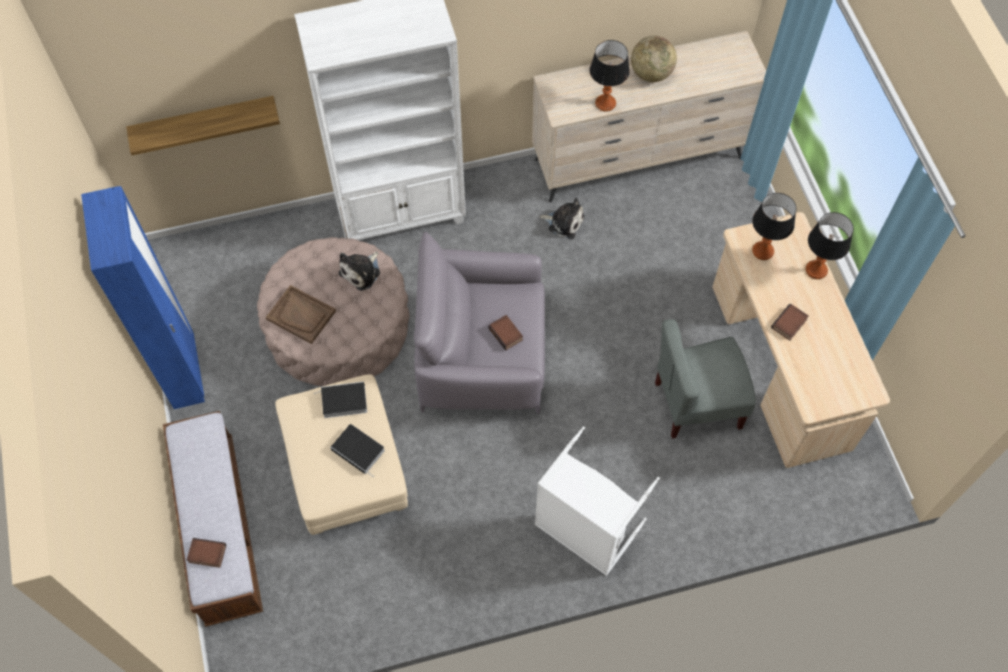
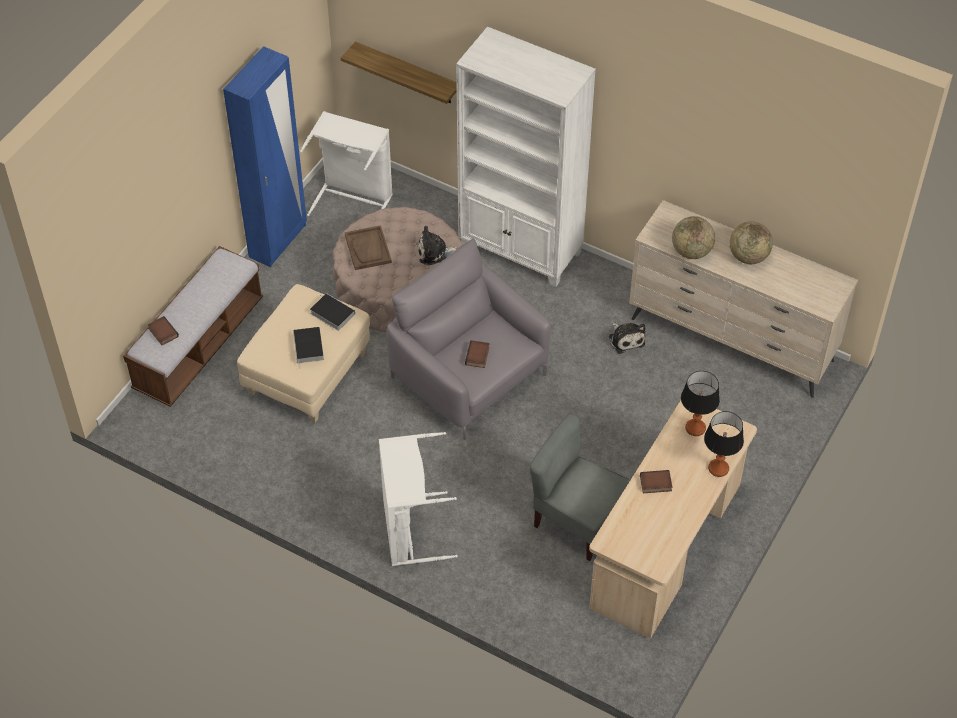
camera: 45 degrees right, 10 degrees down
table lamp [589,40,630,112] -> globe [672,216,715,259]
none -> white laundry basket [300,111,393,216]

